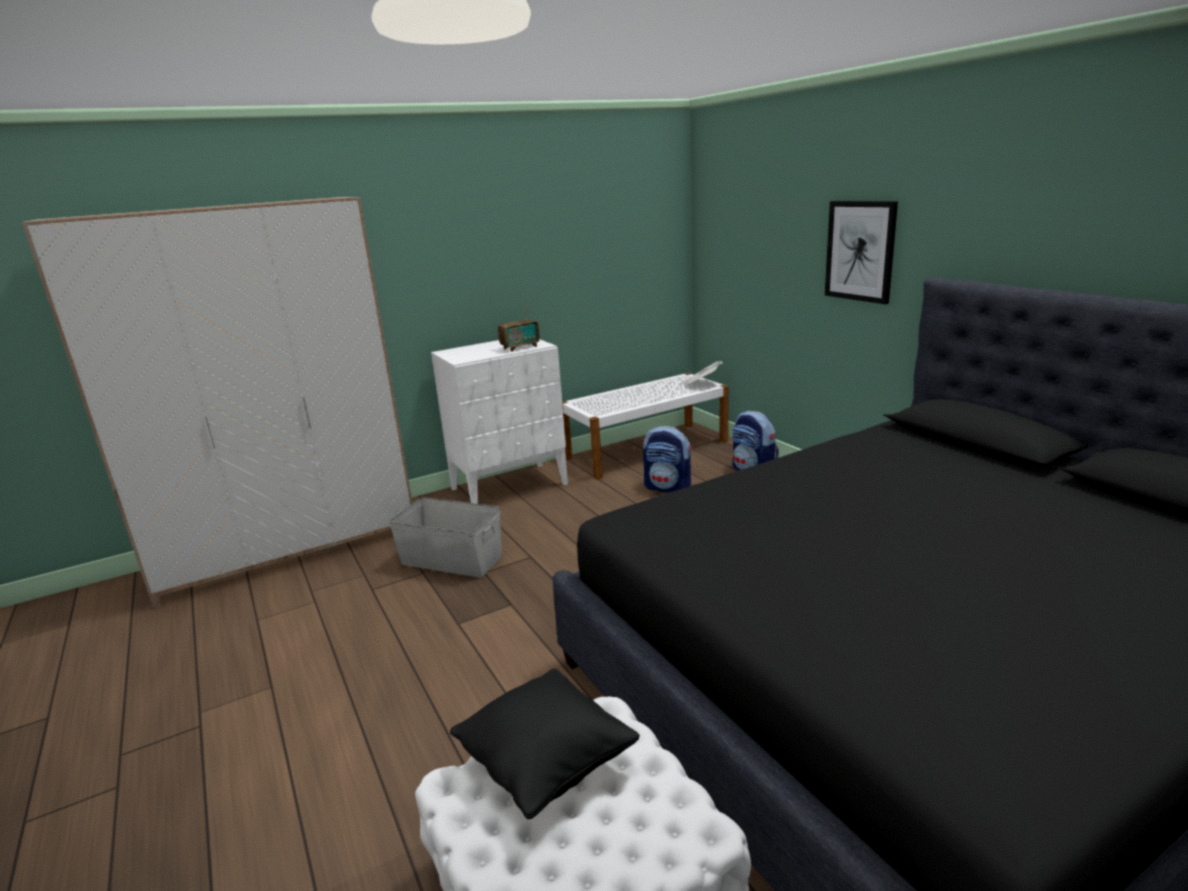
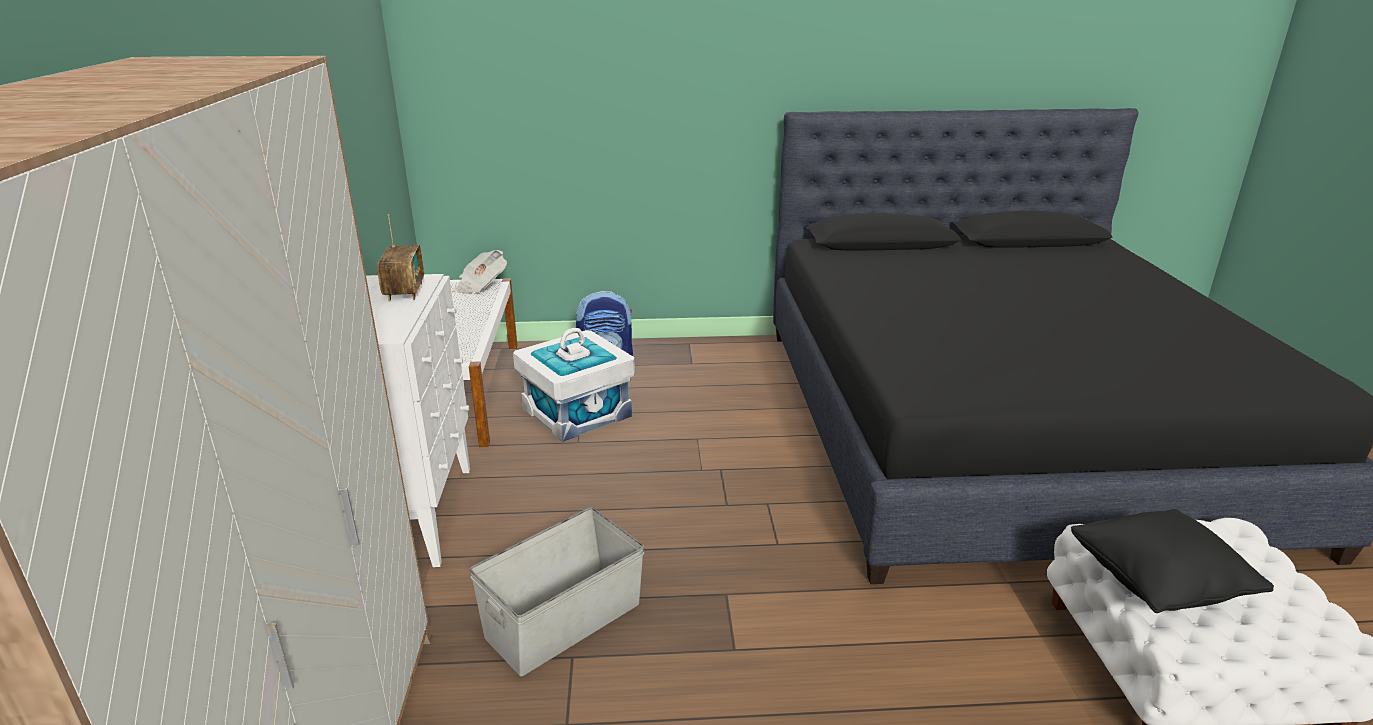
camera: 65 degrees left, 5 degrees up
backpack [643,426,692,493] -> white storage box [513,328,635,442]
picture [825,201,898,304] -> none

